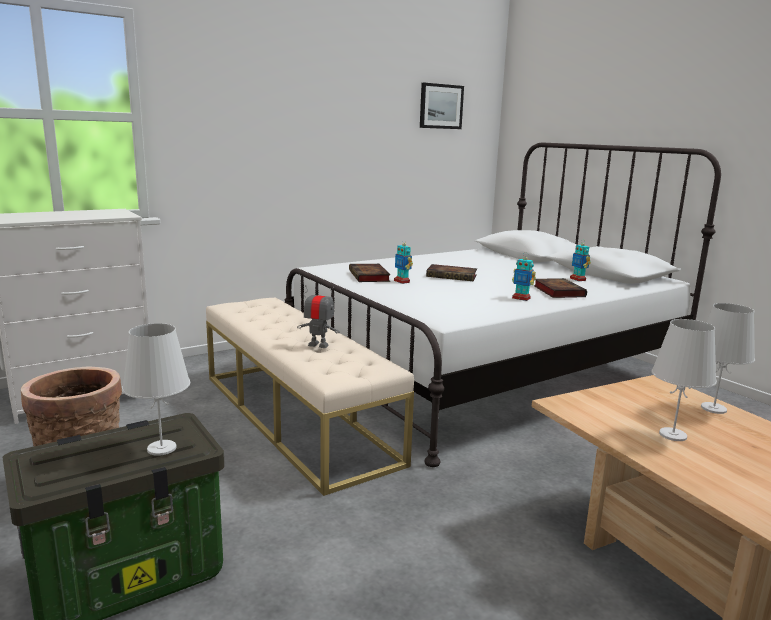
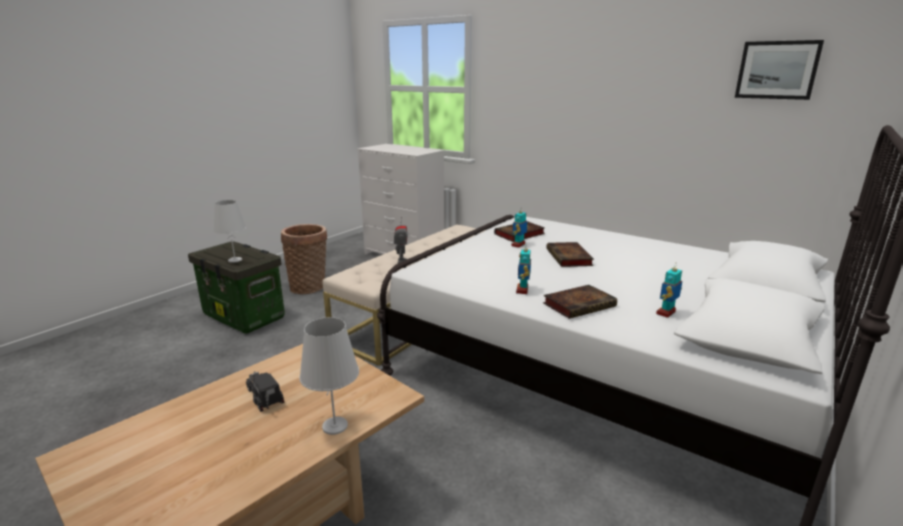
camera: 70 degrees right, 5 degrees up
white table lamp [651,319,717,441] -> toy truck [246,371,285,412]

